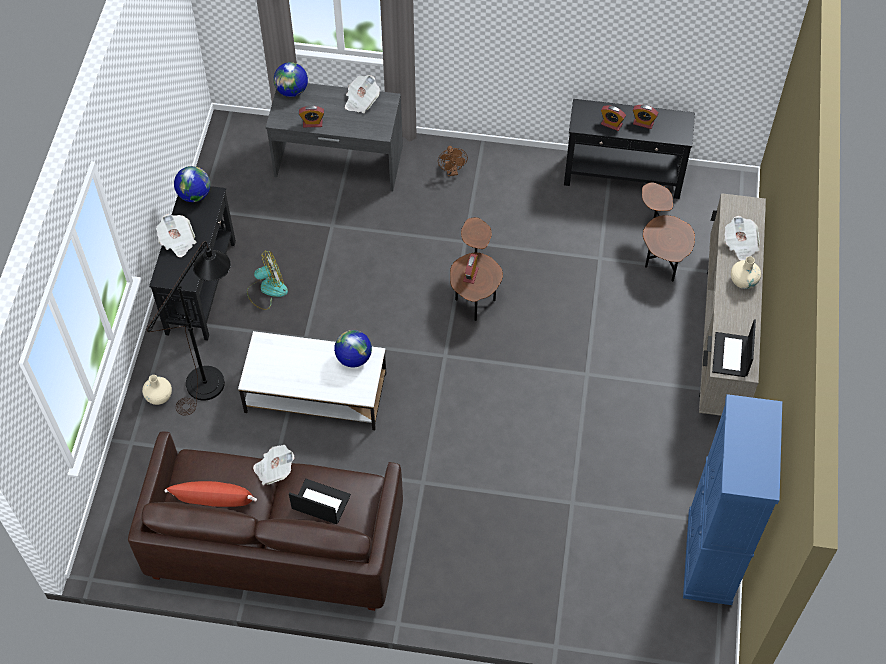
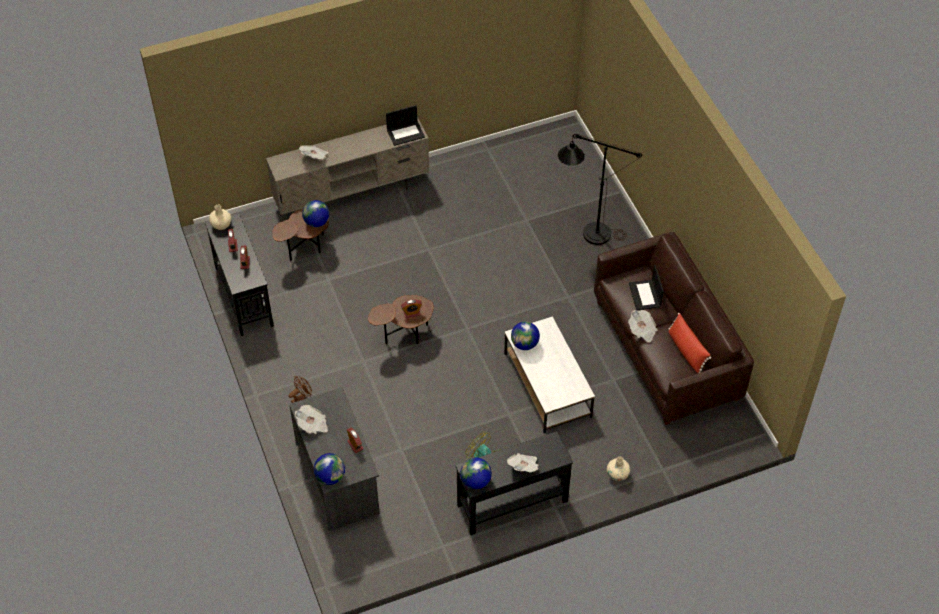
camera: 120 degrees left, 5 degrees down
black floor lamp [147,241,231,415] -> black floor lamp moved to [558,134,642,245]
blue cabinet [683,394,782,605] -> none
beige vase [731,256,761,289] -> beige vase moved to [209,205,231,230]
none -> globe [302,200,329,227]

